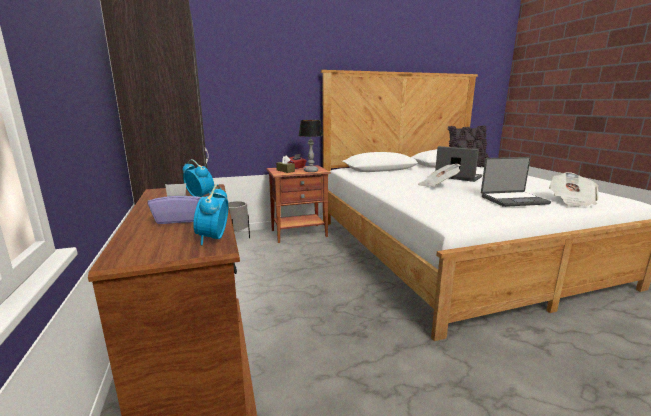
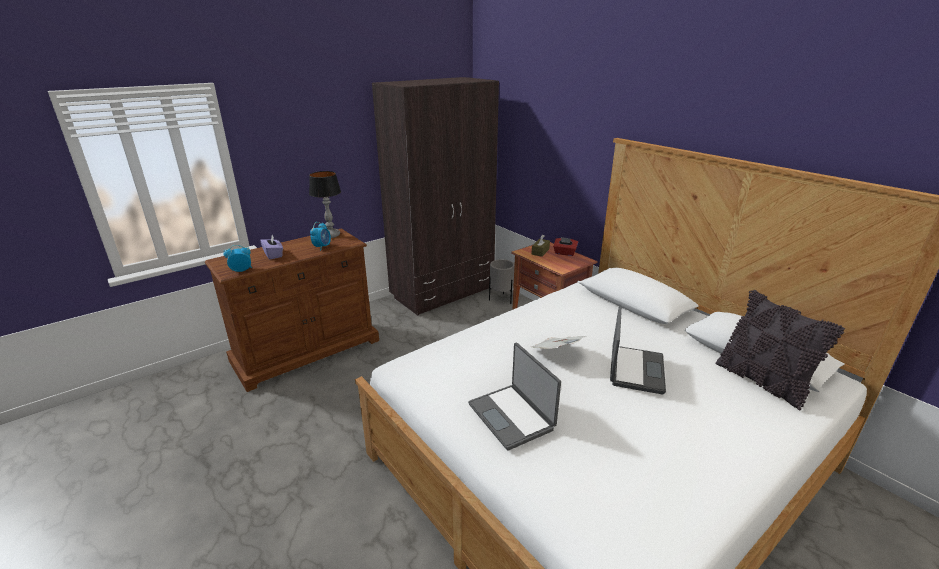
camera: 70 degrees right, 10 degrees up
table lamp [298,120,323,172] -> table lamp moved to [309,171,341,238]
newspaper [549,172,599,207] -> none

